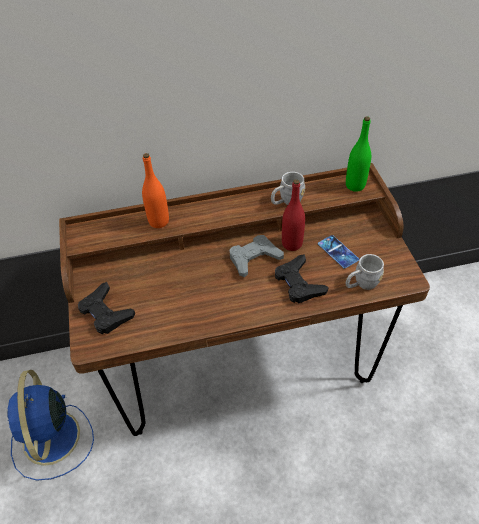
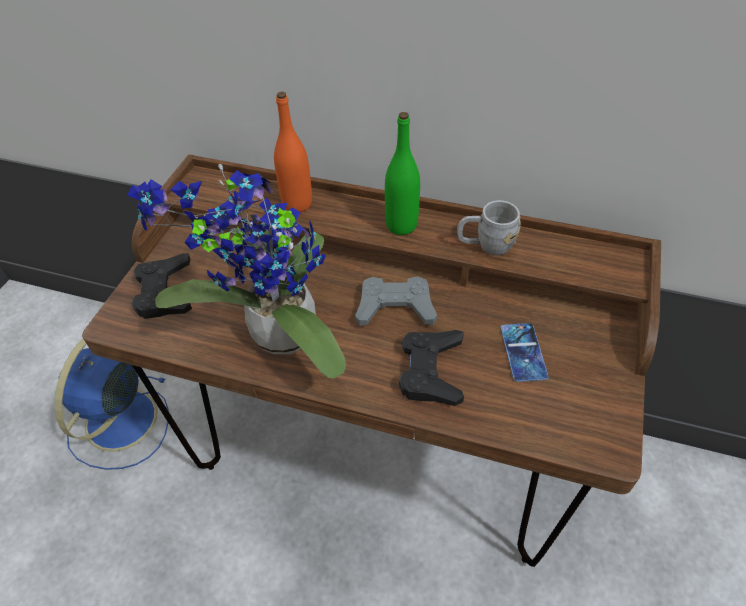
camera: 30 degrees right, 0 degrees up
red bottle [282,179,305,251] -> none
green bottle [346,116,371,192] -> green bottle moved to [385,112,420,235]
grey mug [346,254,384,290] -> none
none -> potted plant [127,164,346,379]

